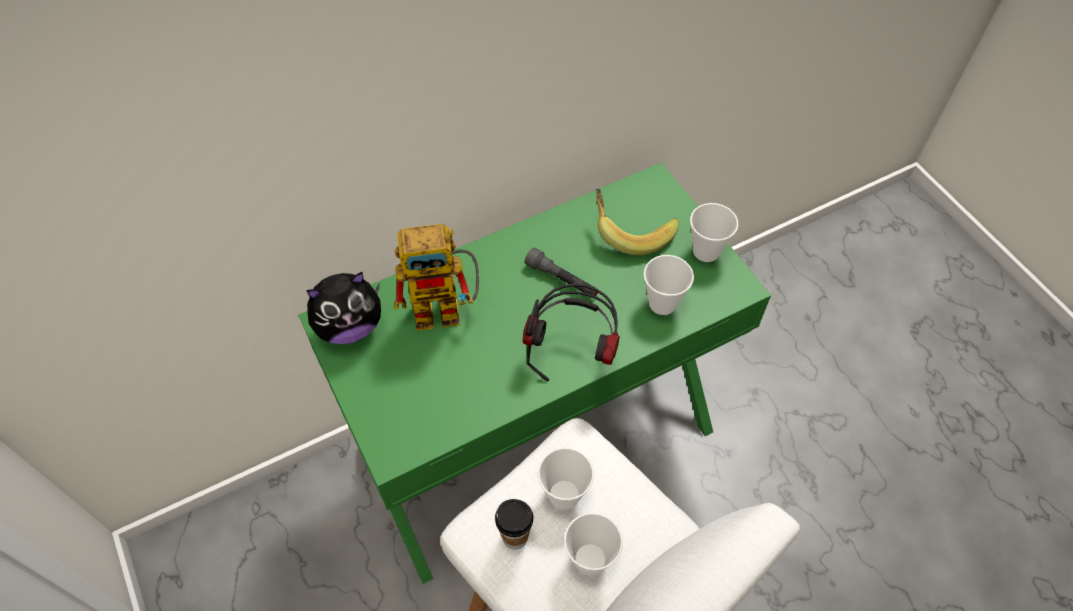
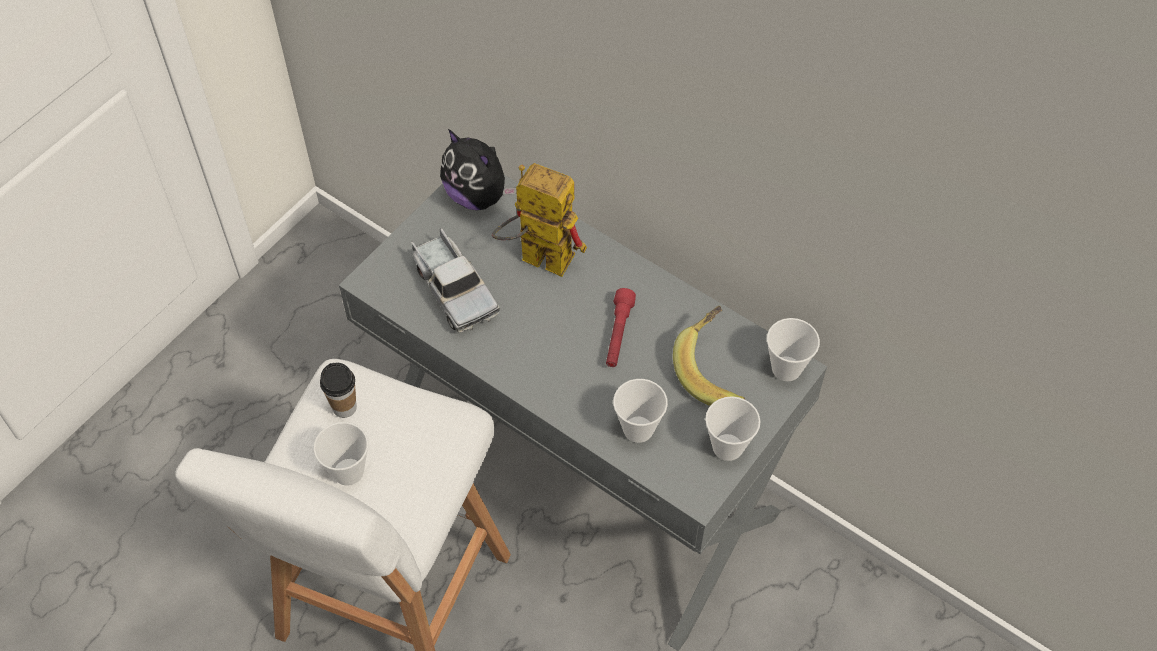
camera: 65 degrees right, 0 degrees up
green desk [298,162,771,584] -> grey desk [339,175,827,651]
toy robot [394,224,479,331] -> toy robot turned 150 degrees clockwise [492,163,587,277]
headphones [523,284,620,381] -> none
grey flashlight [525,248,598,296] -> red flashlight [606,288,636,367]
cup [538,447,594,510] -> cup moved to [767,318,820,381]
none -> toy truck [411,228,500,332]

